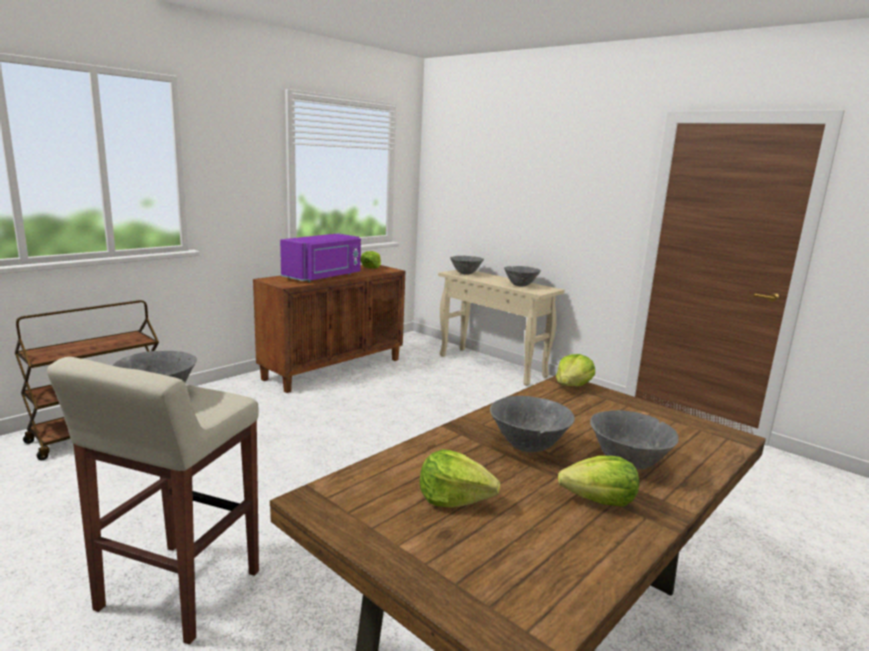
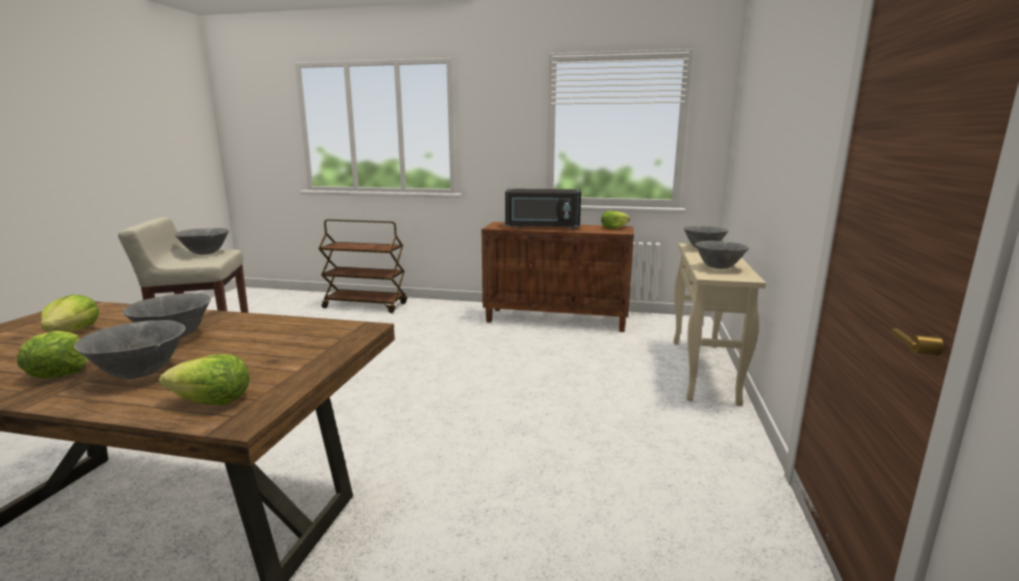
camera: 60 degrees right, 0 degrees up
purple microwave [280,233,361,282] -> black microwave [505,189,581,229]
lettuce [556,354,595,387] -> lettuce moved to [159,354,250,405]

